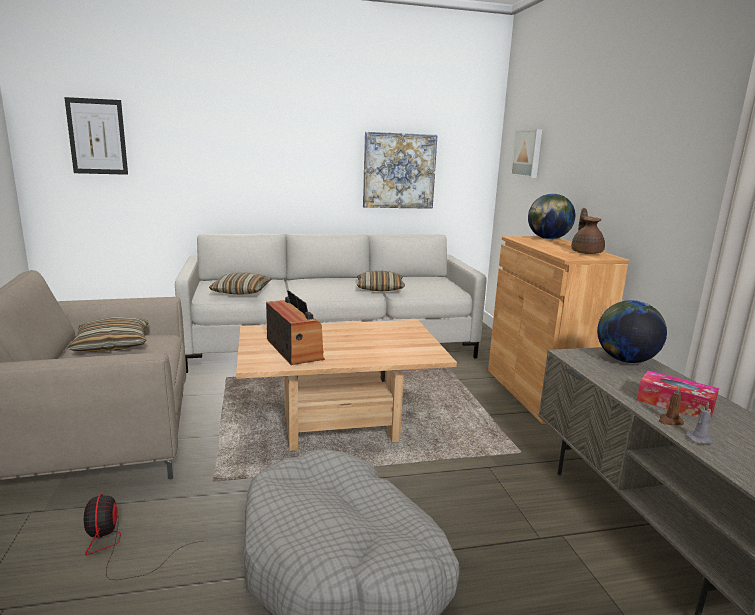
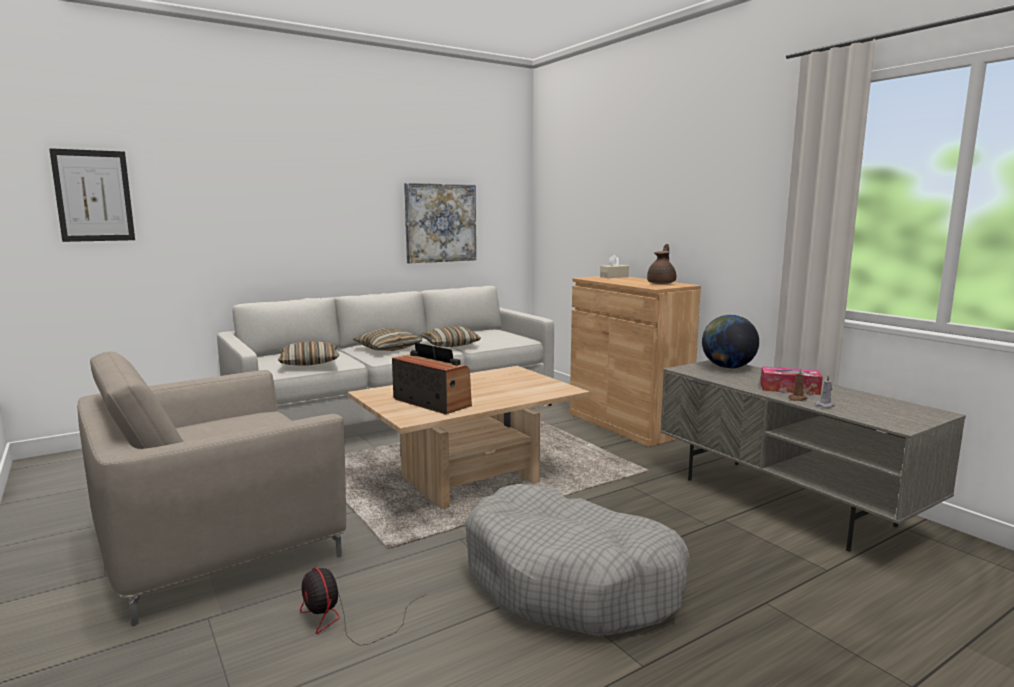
camera: 20 degrees left, 5 degrees down
pillow [68,317,148,352] -> pillow moved to [353,328,423,351]
picture [511,129,542,178] -> none
globe [528,194,575,239] -> beige tissue box [600,255,629,278]
brown teapot [571,208,605,254] -> brown teapot turned 45 degrees clockwise [647,244,676,284]

